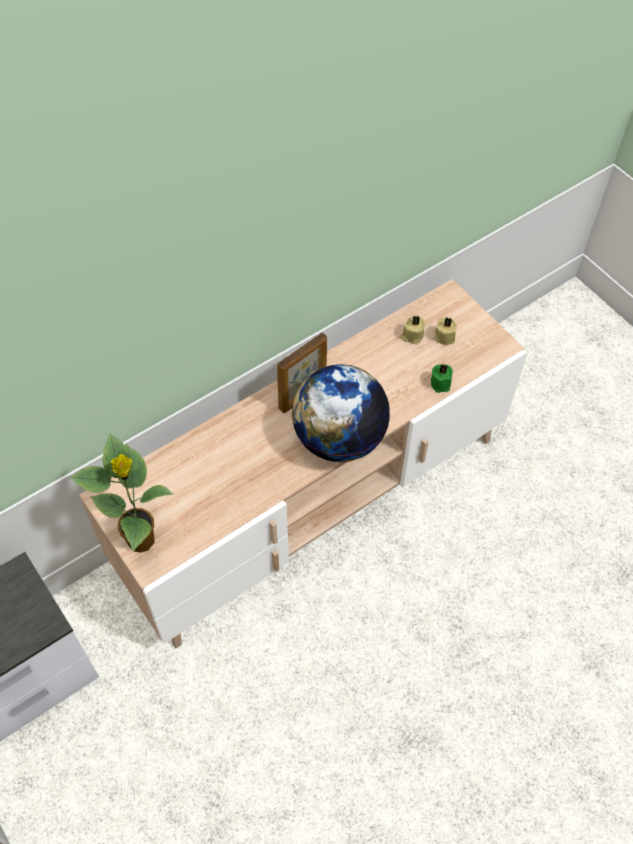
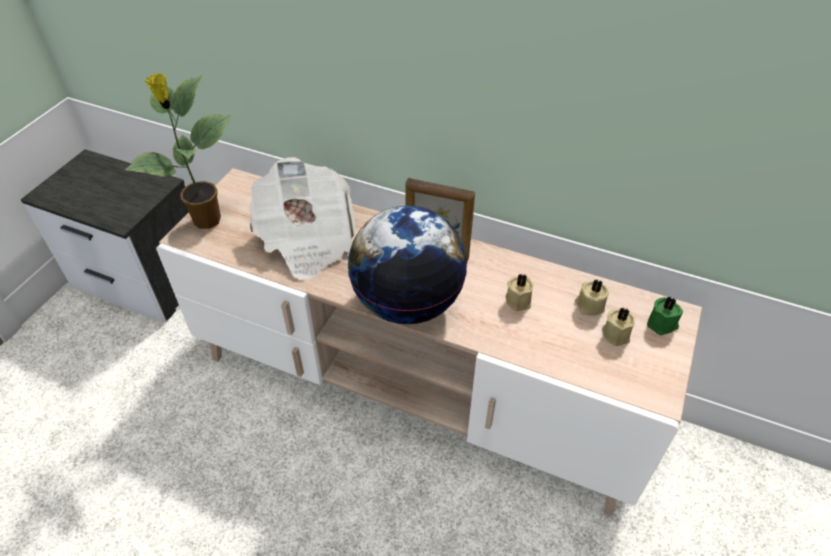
camera: 60 degrees right, 10 degrees down
green candle [431,364,453,393] -> green candle moved to [647,297,683,335]
none -> newspaper [249,157,356,281]
none -> beige candle [506,273,533,312]

